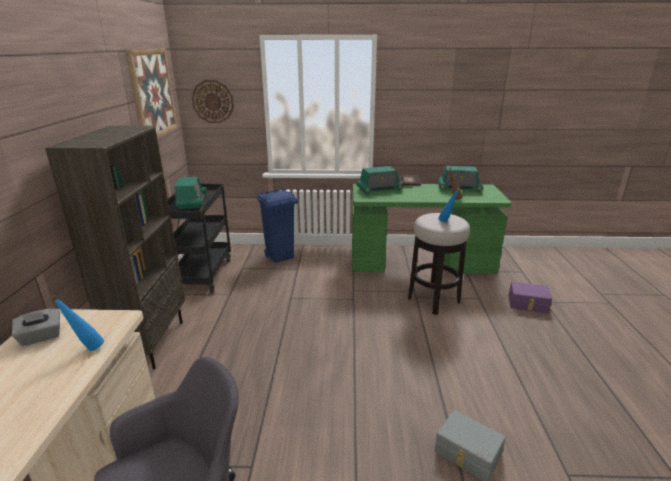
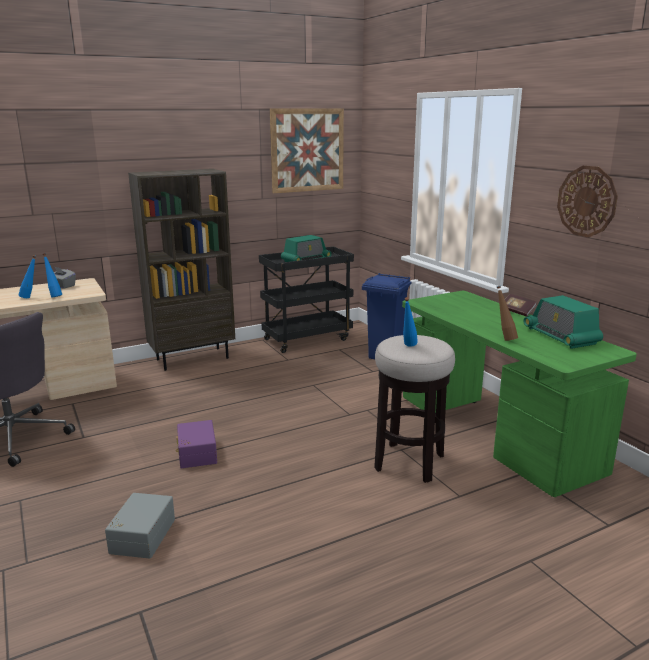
camera: 60 degrees right, 5 degrees down
wall clock [192,80,234,123] -> wall clock moved to [557,165,618,237]
radio [356,166,404,194] -> none
purple storage box [509,282,552,313] -> purple storage box moved to [176,420,217,468]
none -> blue bottle [19,255,36,298]

